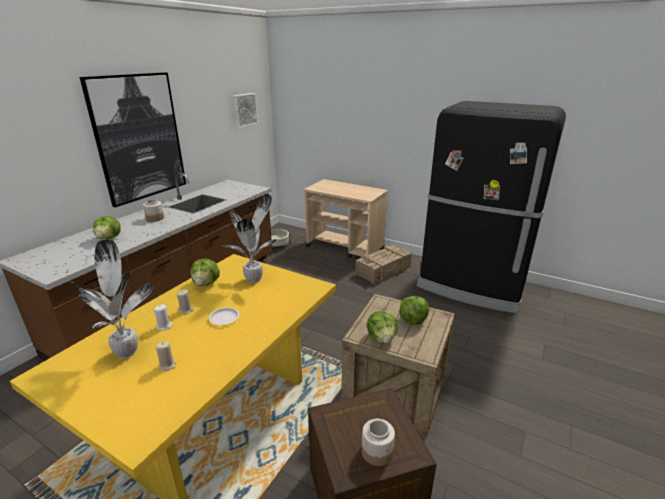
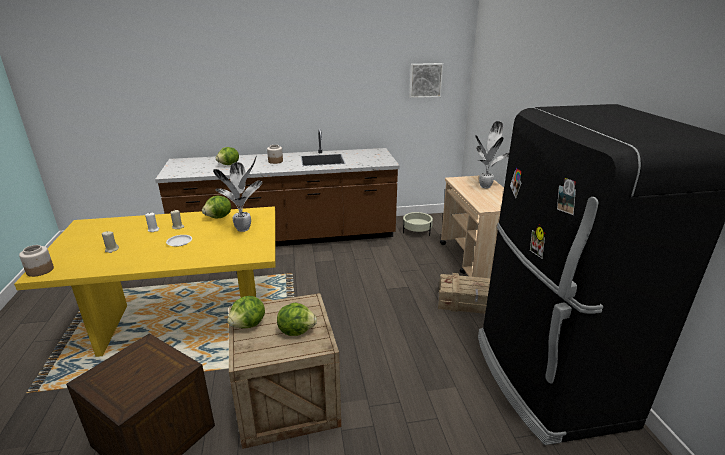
camera: 50 degrees right, 0 degrees up
potted plant [69,239,153,359] -> potted plant moved to [475,121,509,188]
picture [80,72,186,207] -> none
jar [361,419,395,466] -> jar moved to [19,245,54,277]

